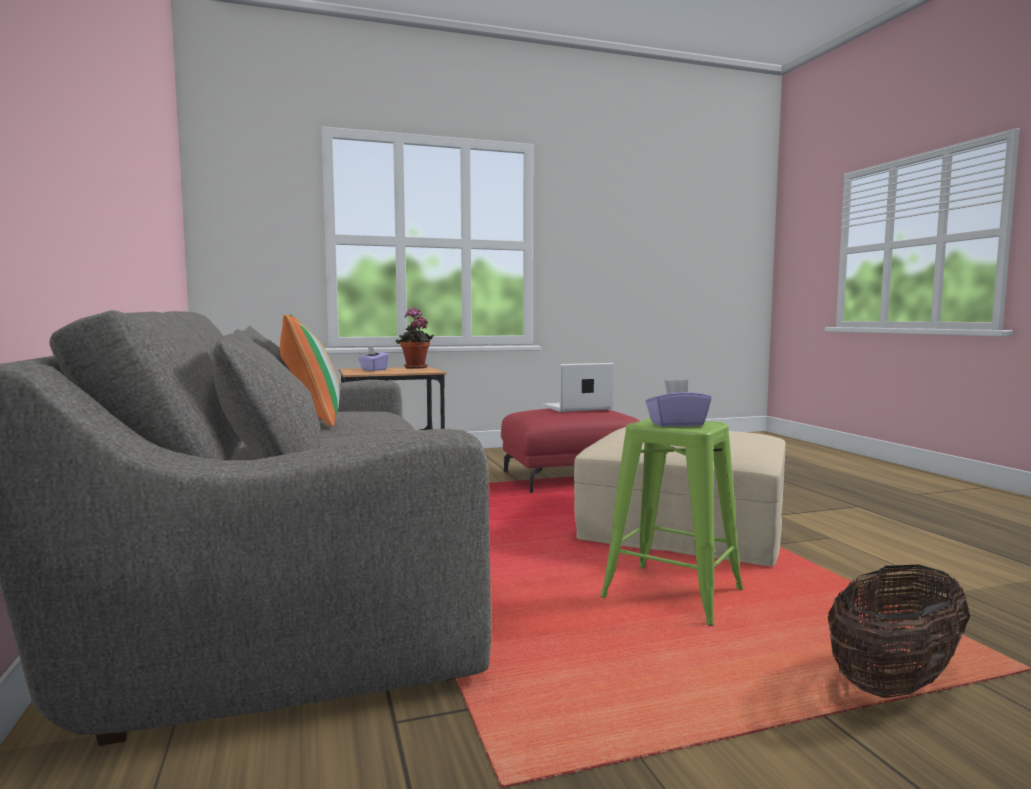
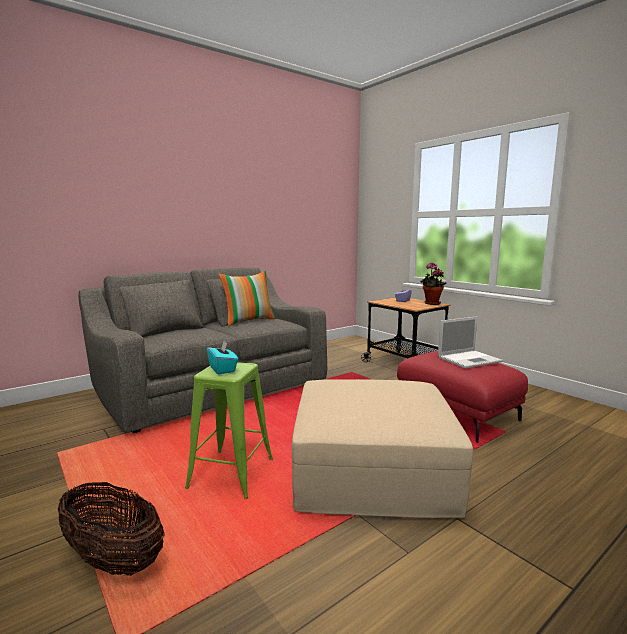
camera: 70 degrees right, 5 degrees up
laptop [543,363,614,412] -> laptop turned 105 degrees clockwise [438,317,503,368]
purple tissue box [646,380,711,427] -> turquoise tissue box [207,341,238,374]

